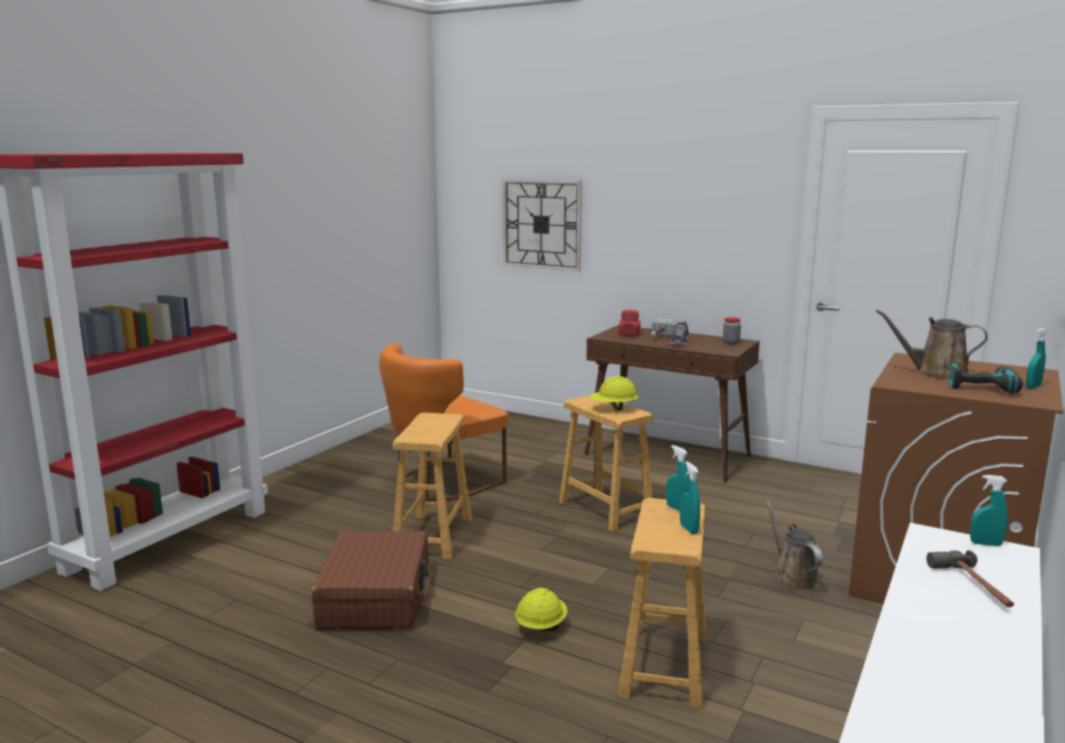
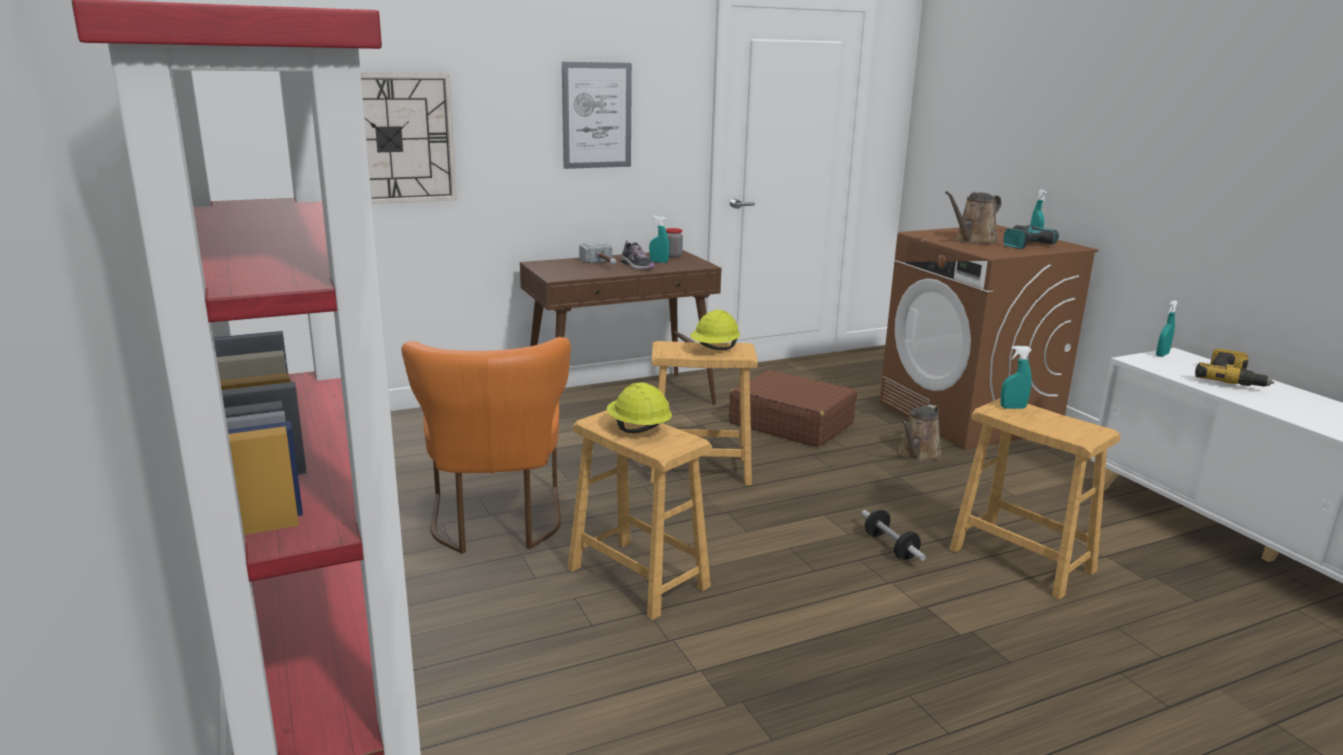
camera: 55 degrees left, 5 degrees up
brown suitcase [312,531,430,628] -> brown suitcase moved to [729,370,857,447]
yellow hard hat [515,588,567,631] -> yellow hard hat moved to [607,382,672,433]
red jar [619,310,640,336] -> none
turquoise spray bottle [680,462,700,534] -> turquoise spray bottle moved to [649,216,669,263]
brown watering can [766,501,823,591] -> brown watering can turned 75 degrees counterclockwise [899,404,942,462]
hammer [926,550,1014,607] -> power drill [1195,348,1274,386]
none -> picture [562,62,632,169]
none -> dumbbell [861,510,926,561]

